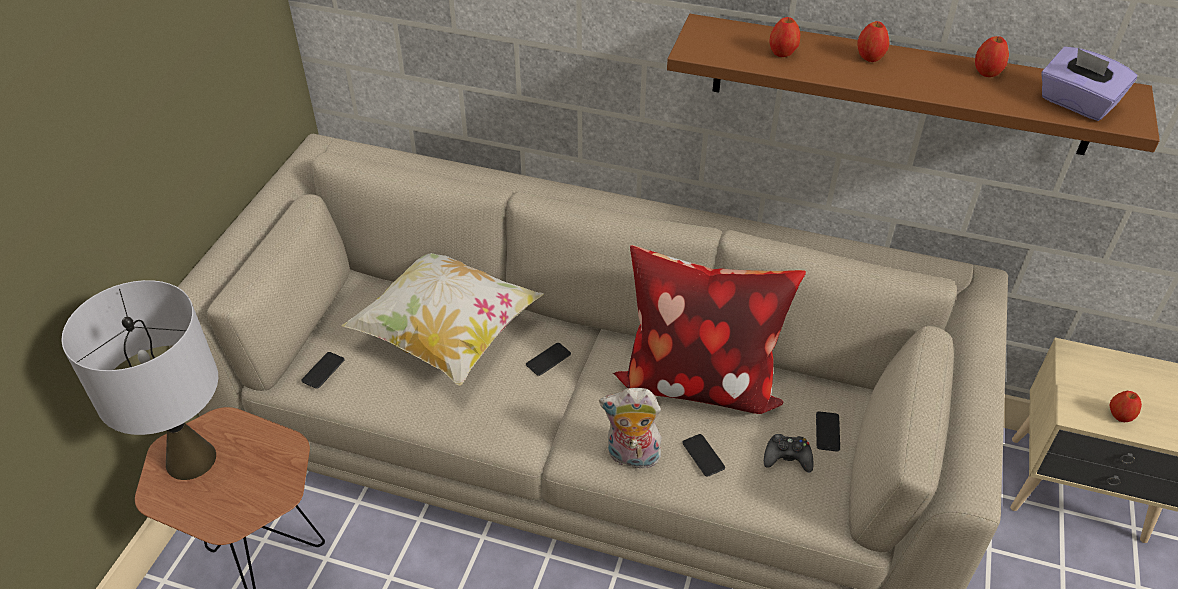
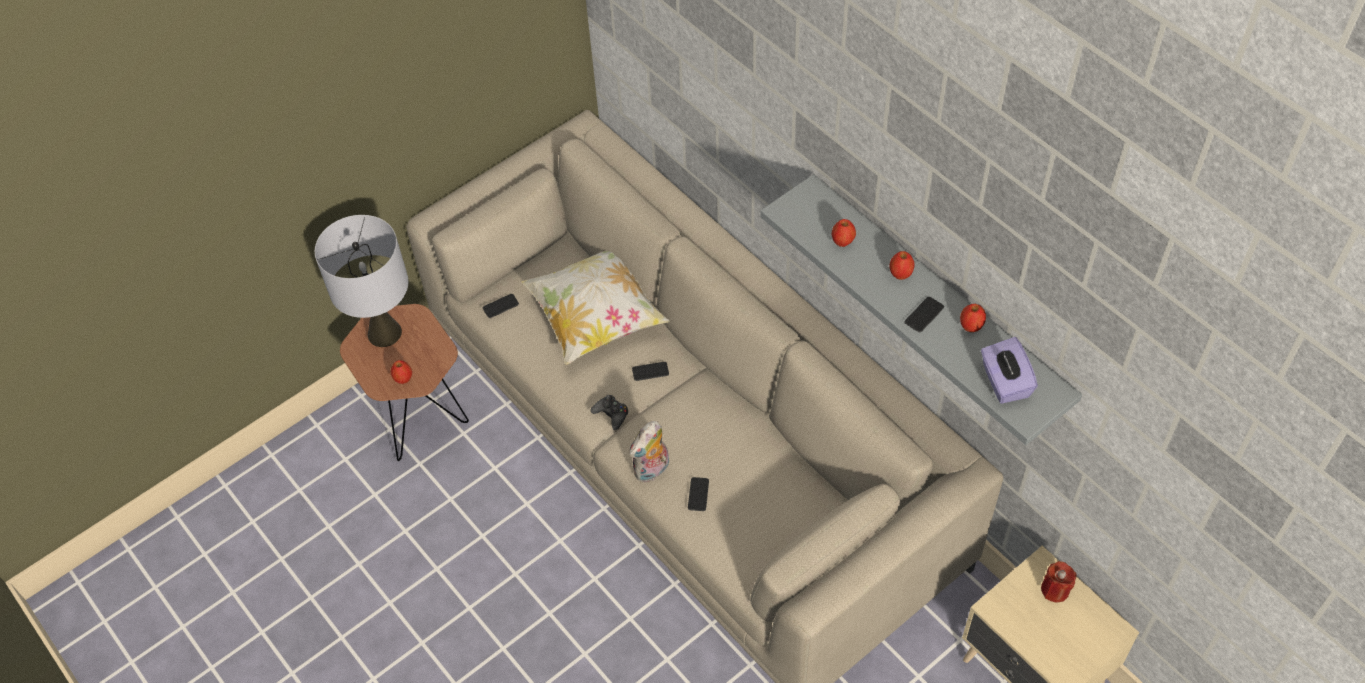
camera: 35 degrees right, 10 degrees up
plush toy [599,388,664,469] -> plush toy turned 90 degrees counterclockwise [629,421,669,483]
pillow [613,245,806,414] -> none
brown shelf [667,14,1160,155] -> grey shelf [760,174,1082,445]
black game controller [764,434,814,473] -> black game controller moved to [591,395,628,430]
phone [816,411,840,452] -> phone moved to [904,297,944,332]
apple [1110,391,1142,422] -> apple moved to [390,360,412,384]
none -> red candle [1041,561,1077,602]

